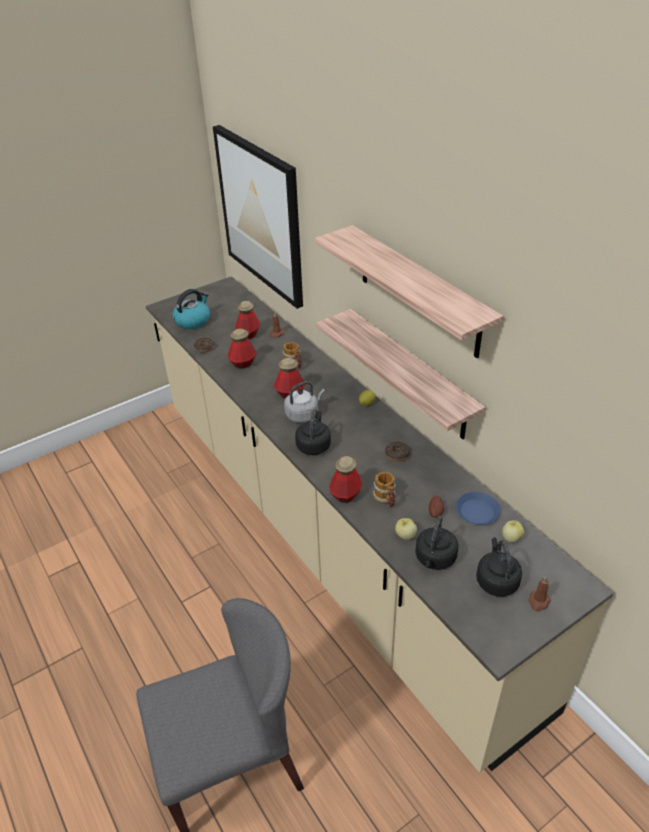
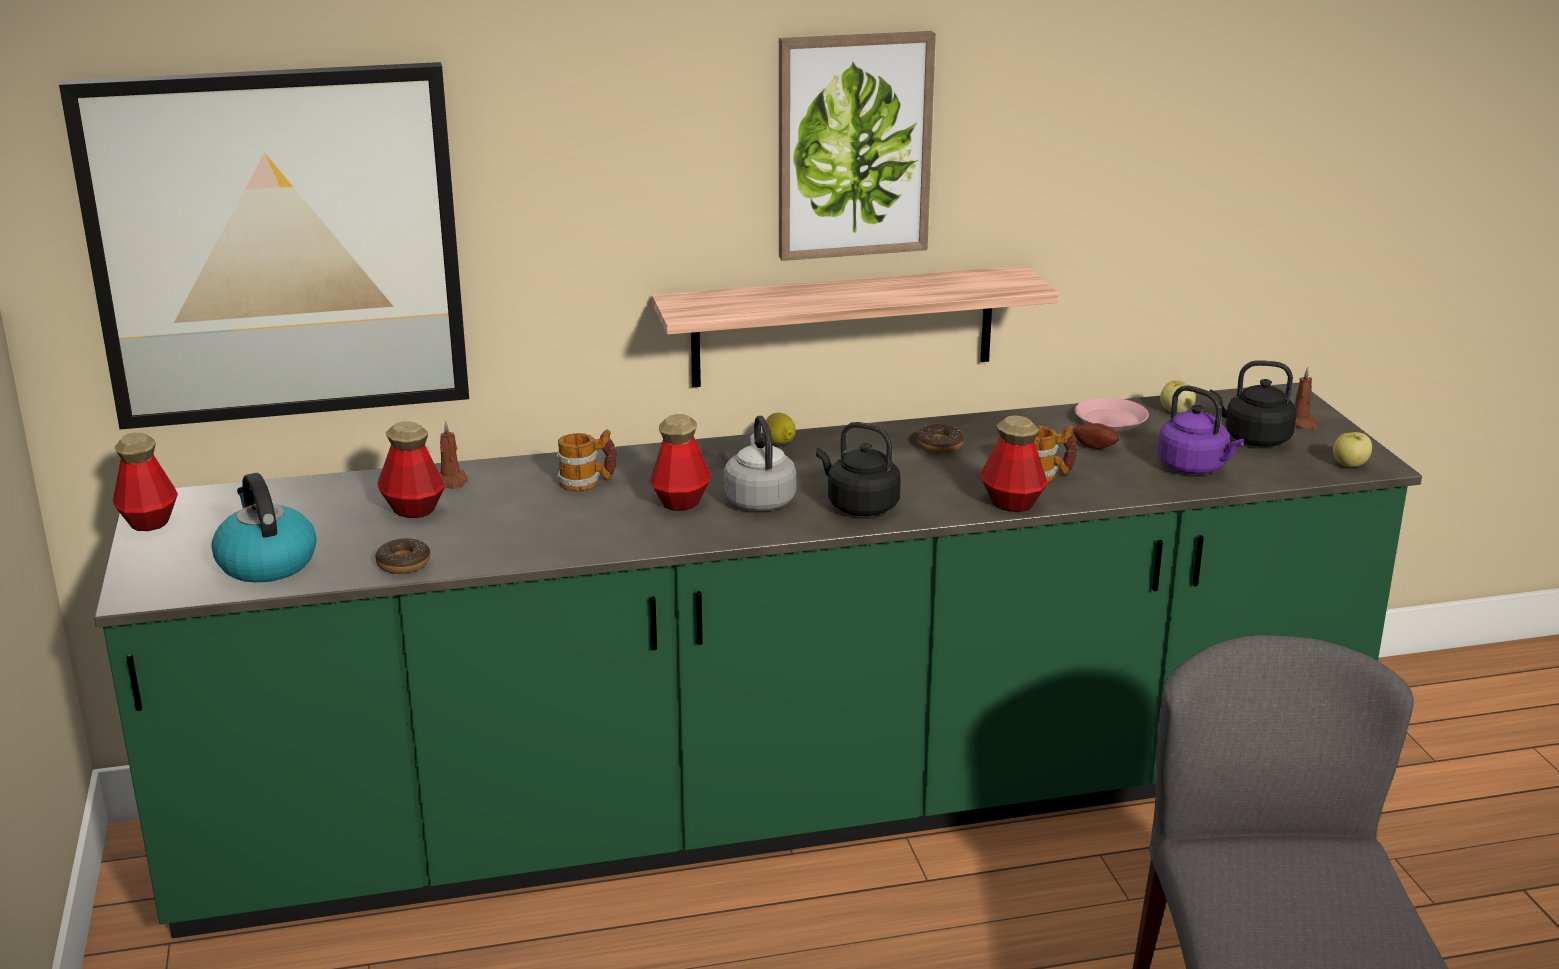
camera: 70 degrees left, 15 degrees down
beige counter [146,276,613,773] -> green counter [94,383,1422,938]
bottle [227,329,257,369] -> bottle moved to [113,432,178,531]
shelf [315,225,503,358] -> picture [779,31,936,261]
apple [395,518,417,540] -> apple moved to [1333,432,1372,467]
black kettle [415,515,458,570] -> purple kettle [1158,385,1244,474]
blue plate [456,492,500,525] -> pink plate [1075,397,1149,432]

